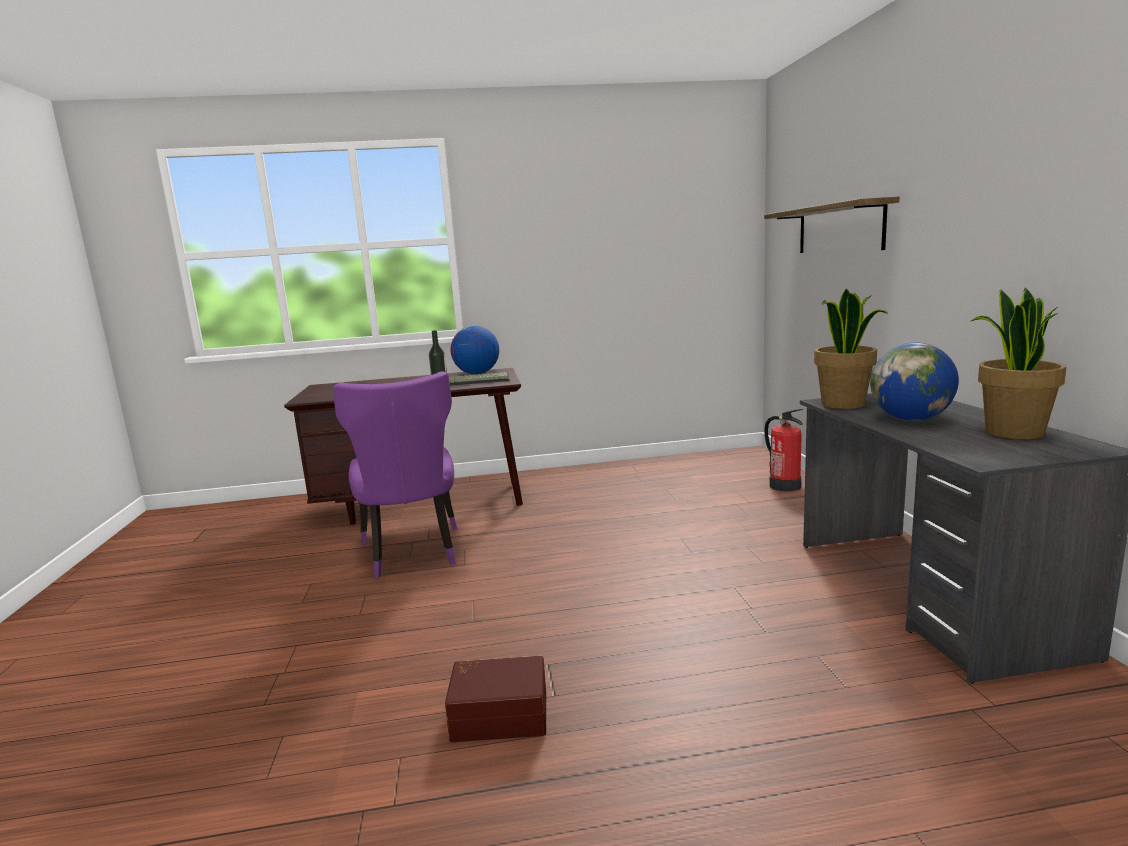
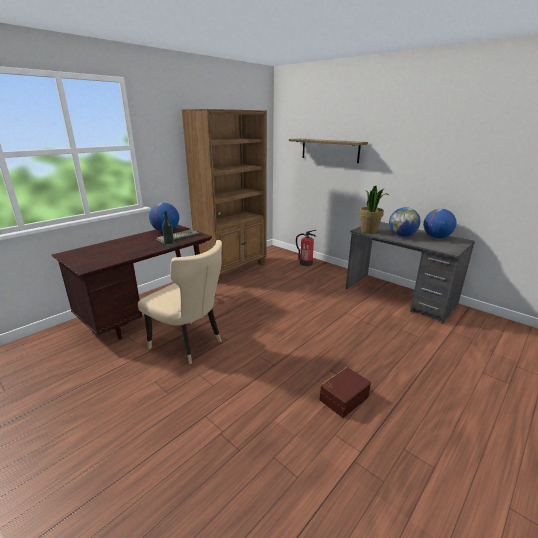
camera: 40 degrees left, 10 degrees up
purple chair [333,371,457,578] -> beige chair [138,240,222,364]
potted plant [971,288,1066,439] -> globe [423,209,457,239]
none -> brown bookcase [182,109,267,283]

